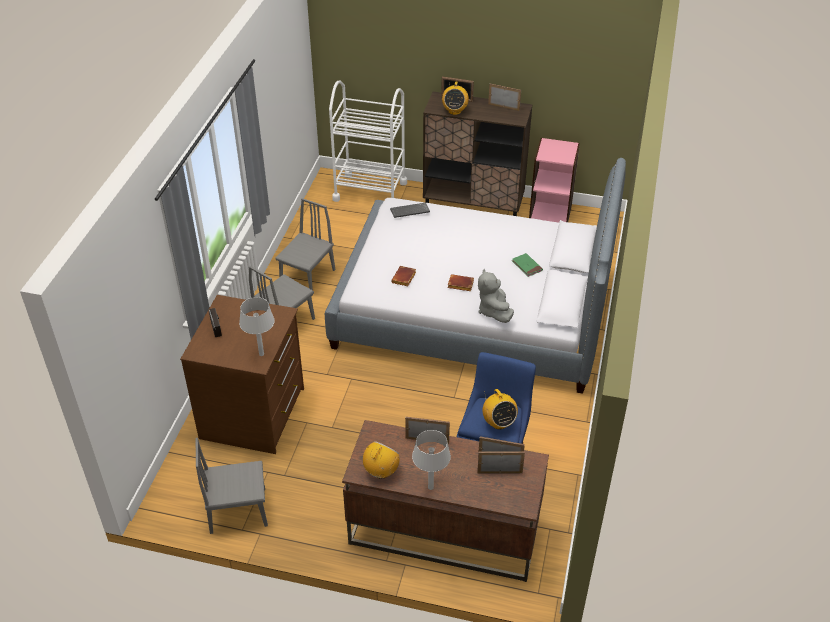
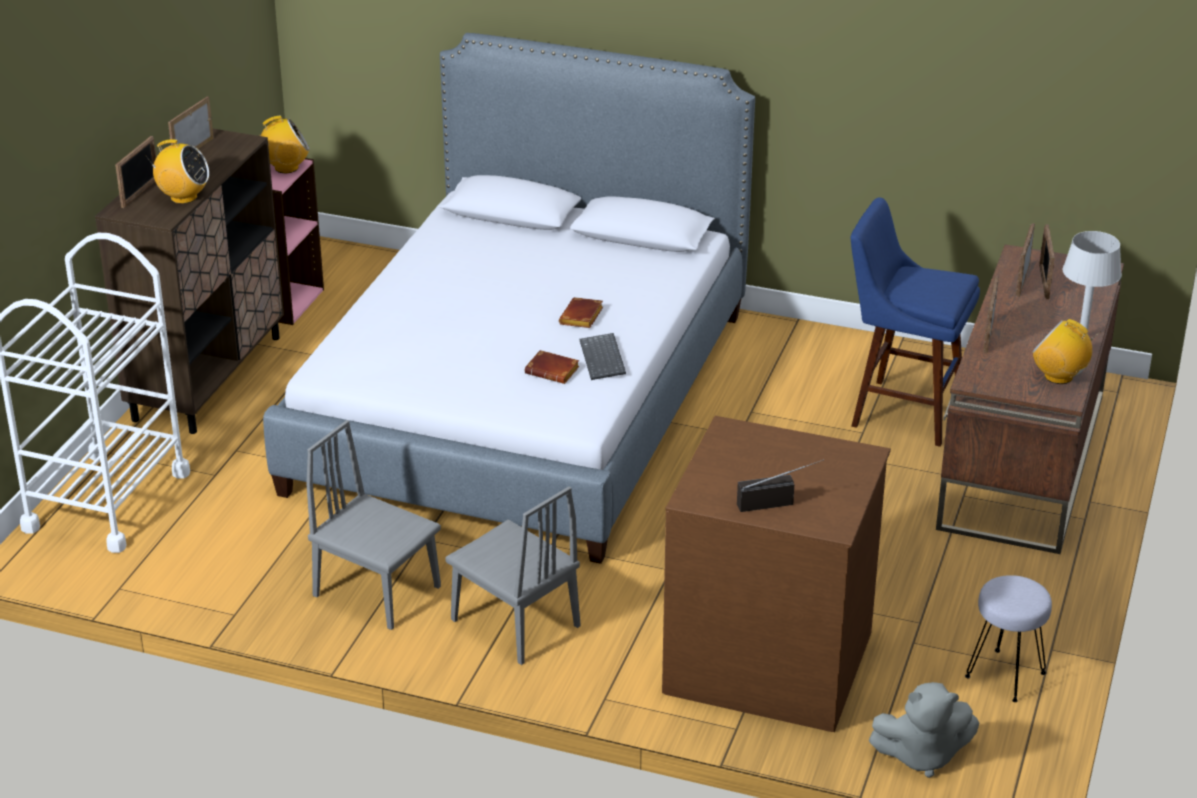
camera: 85 degrees left, 10 degrees down
grey chair [196,438,268,534] -> grey stool [965,575,1052,702]
grey table lamp [239,297,275,356] -> none
keyboard [390,203,430,218] -> keyboard moved to [580,333,626,380]
grey plush toy [478,269,514,323] -> grey plush toy moved to [869,682,979,778]
radio [483,389,518,429] -> radio moved to [259,116,310,173]
green book [512,253,543,277] -> none

